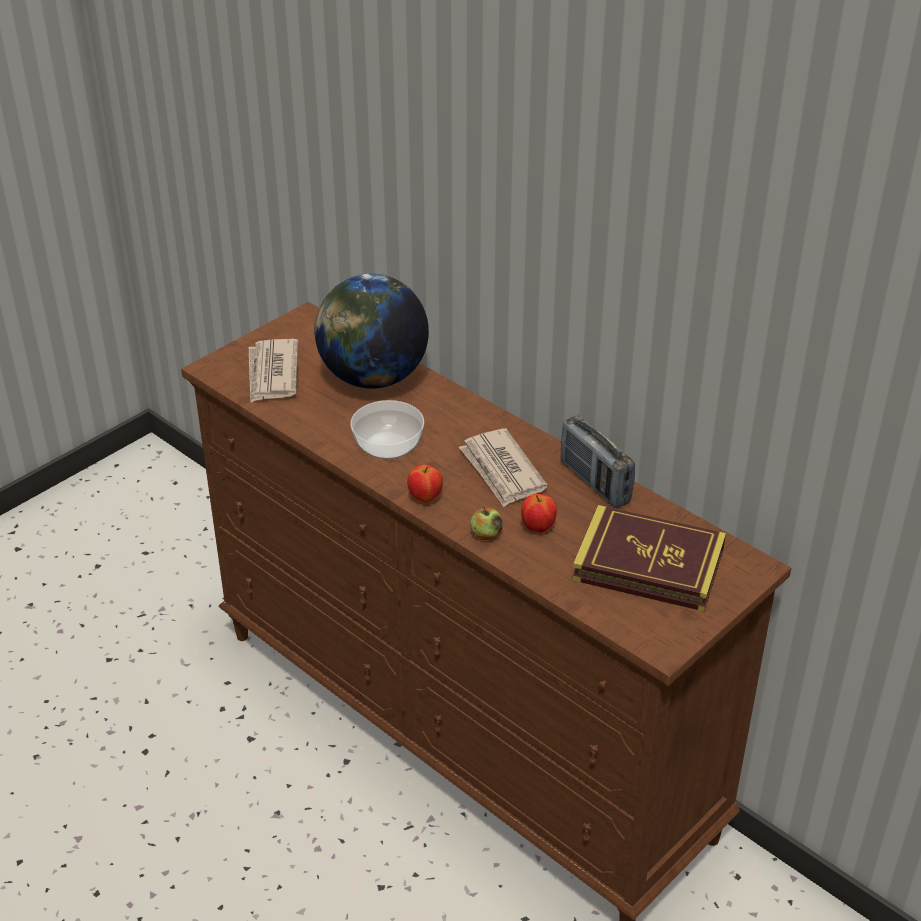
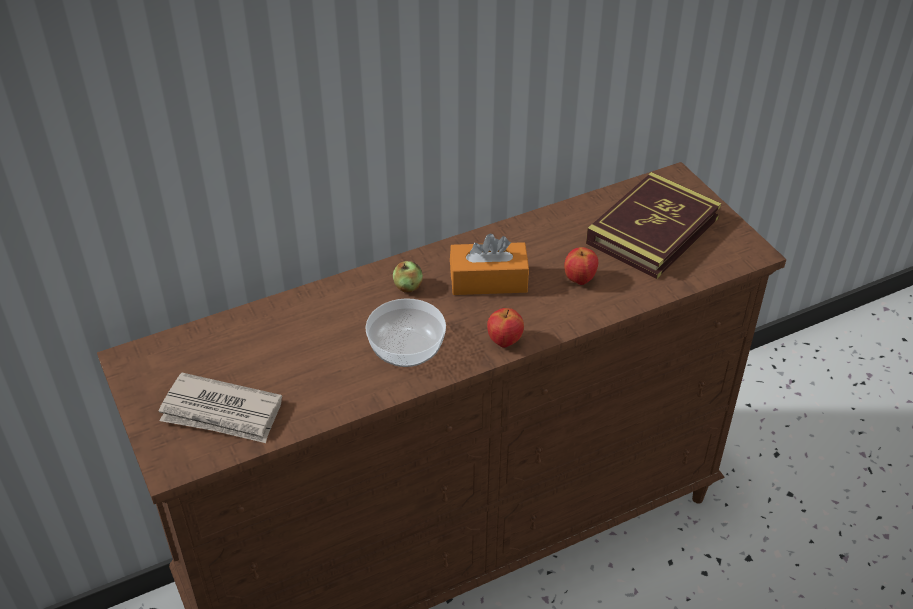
camera: 70 degrees left, 5 degrees up
globe [314,274,429,389] -> none
newspaper [459,428,548,507] -> orange tissue box [450,233,529,295]
apple [470,507,503,540] -> apple moved to [393,261,423,293]
radio [561,416,635,508] -> none

